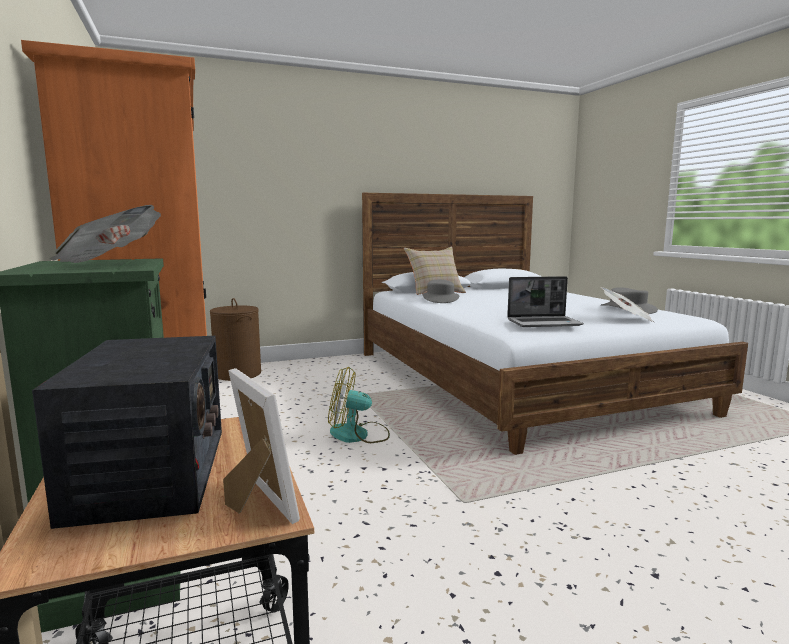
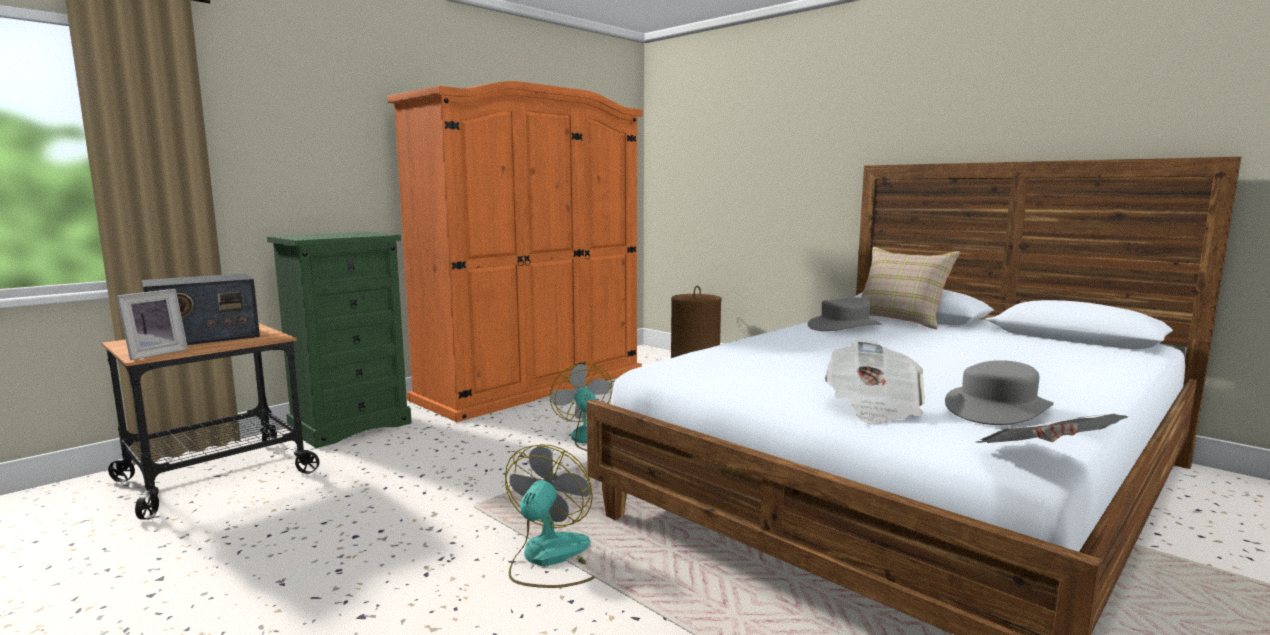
camera: 65 degrees right, 0 degrees up
newspaper [50,205,161,263] -> newspaper moved to [976,414,1128,443]
laptop [507,276,584,327] -> none
none -> fan [505,444,595,588]

